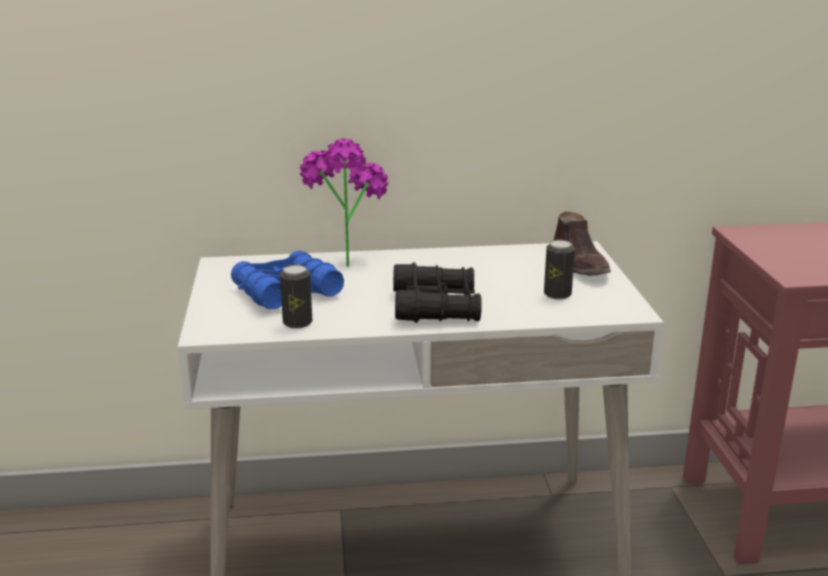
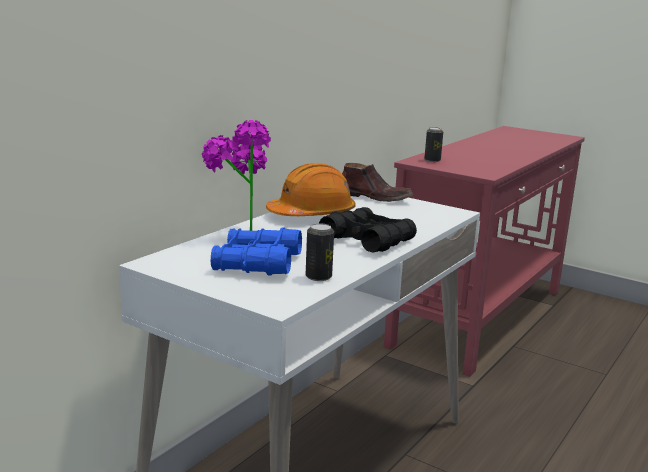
camera: 50 degrees left, 5 degrees down
can [544,240,575,300] -> can moved to [424,127,443,162]
none -> orange hard hat [266,163,356,216]

